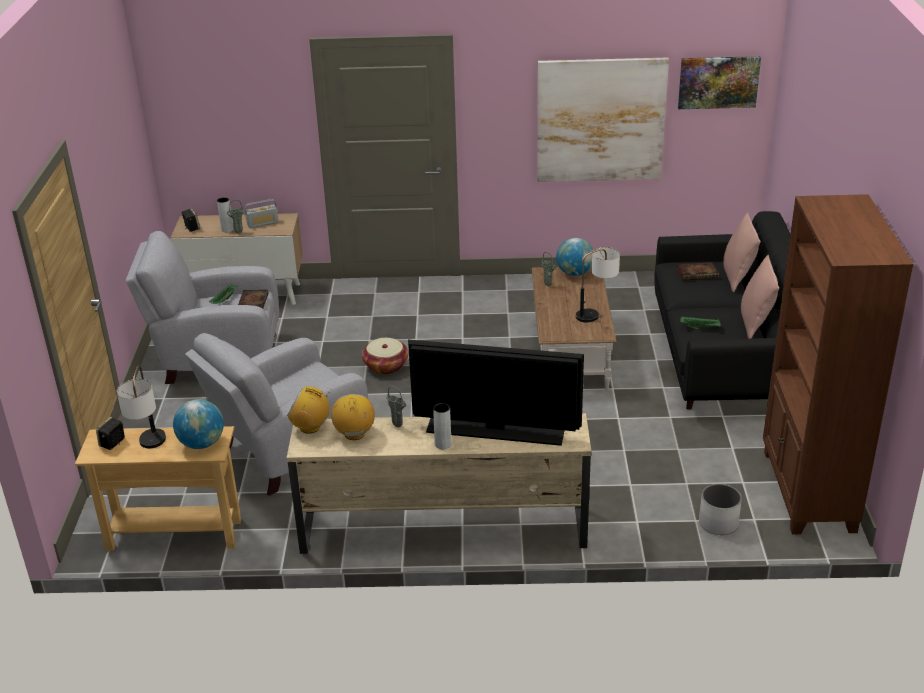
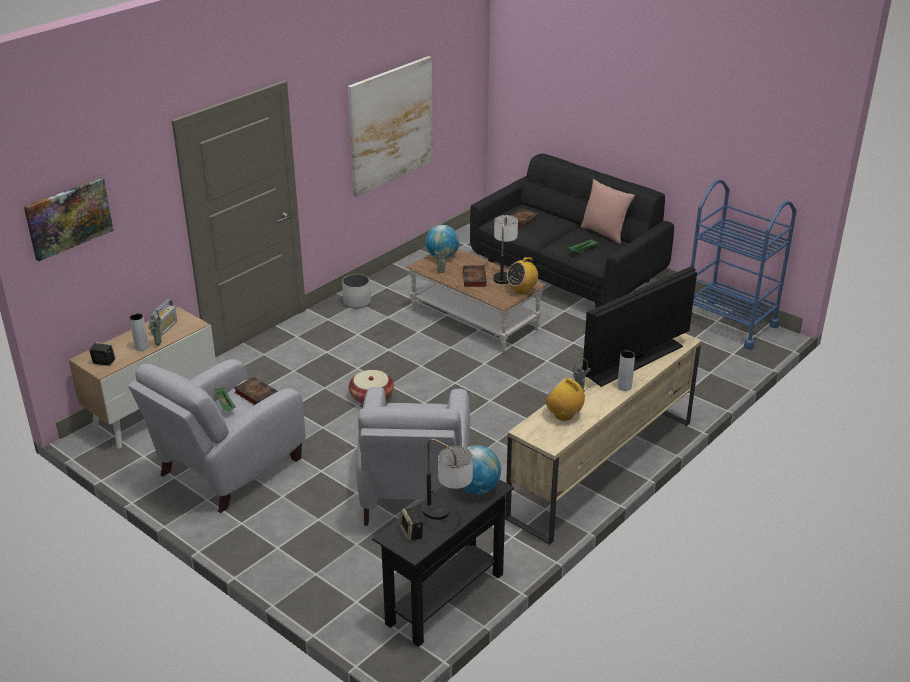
camera: 50 degrees left, 0 degrees up
beige console table [75,426,241,551] -> black console table [372,479,514,647]
radio [287,386,332,434] -> radio moved to [507,257,538,294]
picture [678,56,761,109] -> picture moved to [24,178,114,261]
white planter [699,484,742,535] -> white planter moved to [342,274,371,308]
pink pillow [723,212,761,292] -> none
brown bookcase [763,194,914,534] -> blue cart [691,179,797,350]
none -> book [463,266,487,287]

